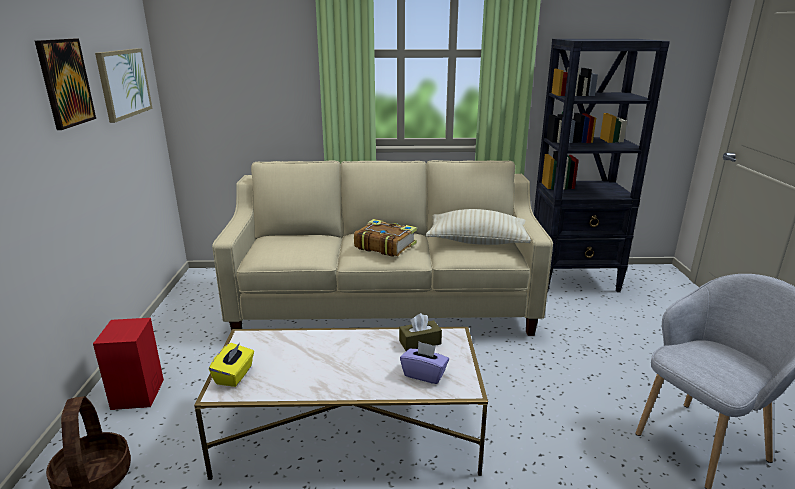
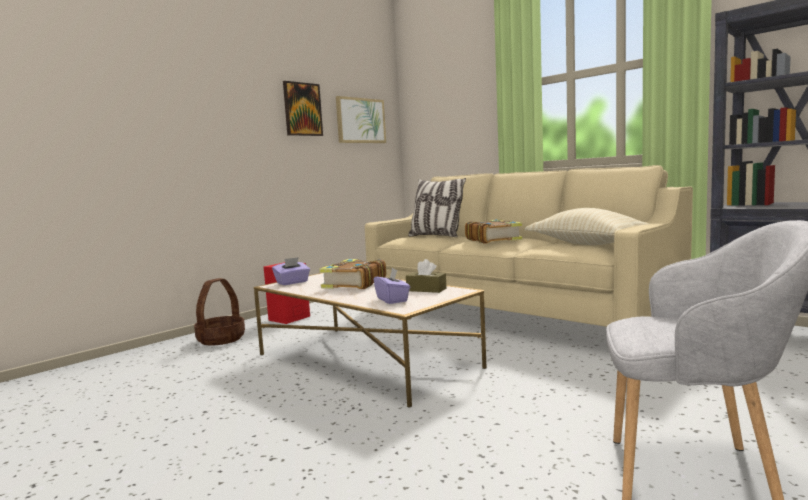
camera: 45 degrees right, 15 degrees down
yellow tissue box [209,343,254,387] -> purple tissue box [272,257,310,285]
none -> book [319,259,386,289]
none -> pillow [408,178,466,237]

